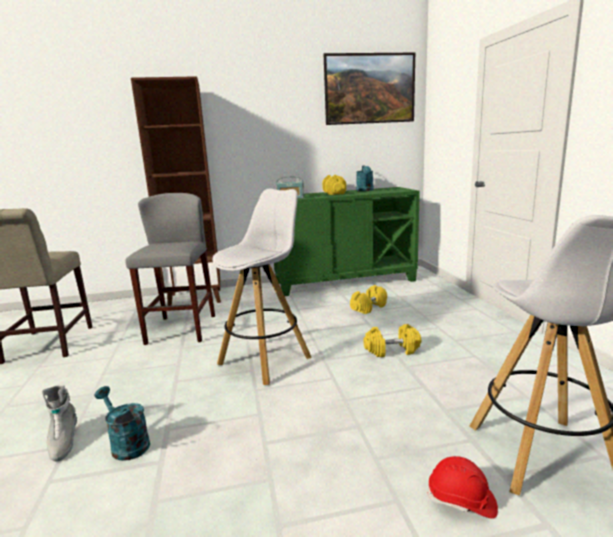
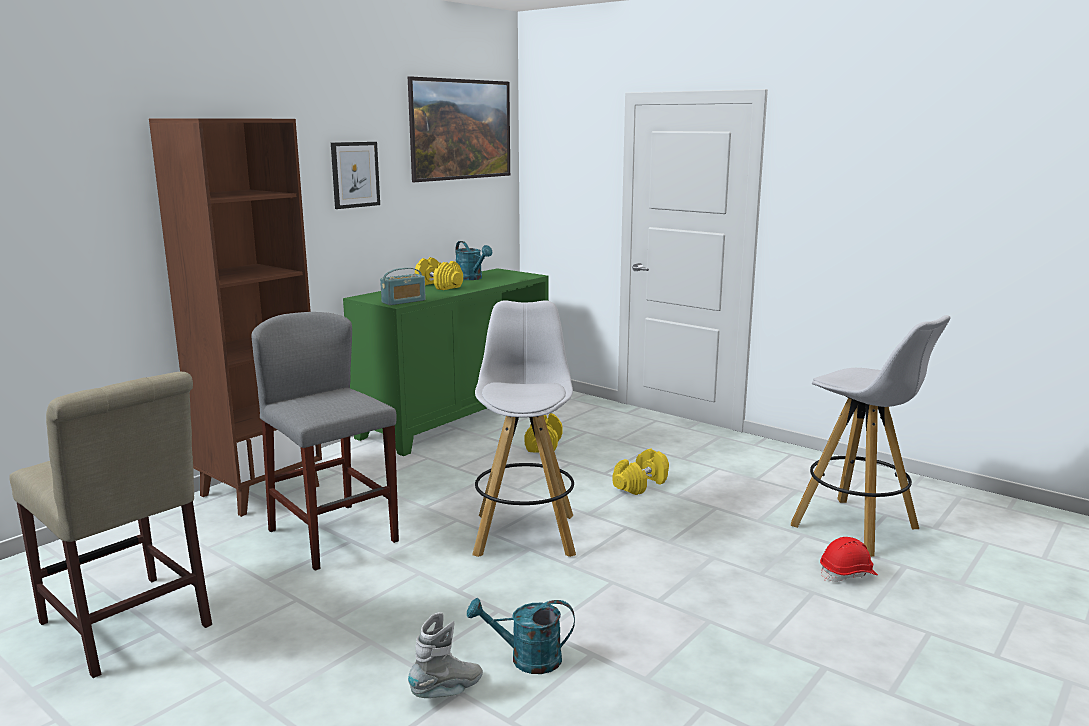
camera: 40 degrees left, 0 degrees up
grey boot [42,385,77,461] -> grey boot turned 75 degrees counterclockwise [408,612,483,698]
none -> picture [331,142,380,209]

